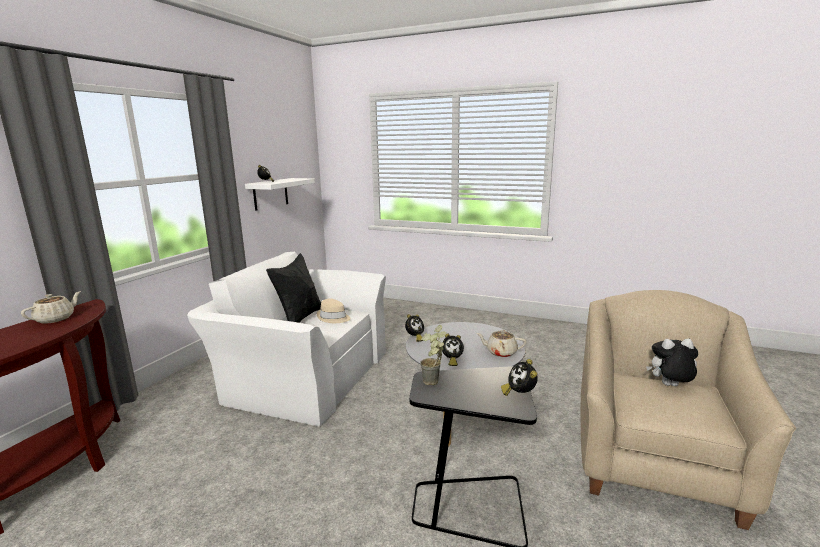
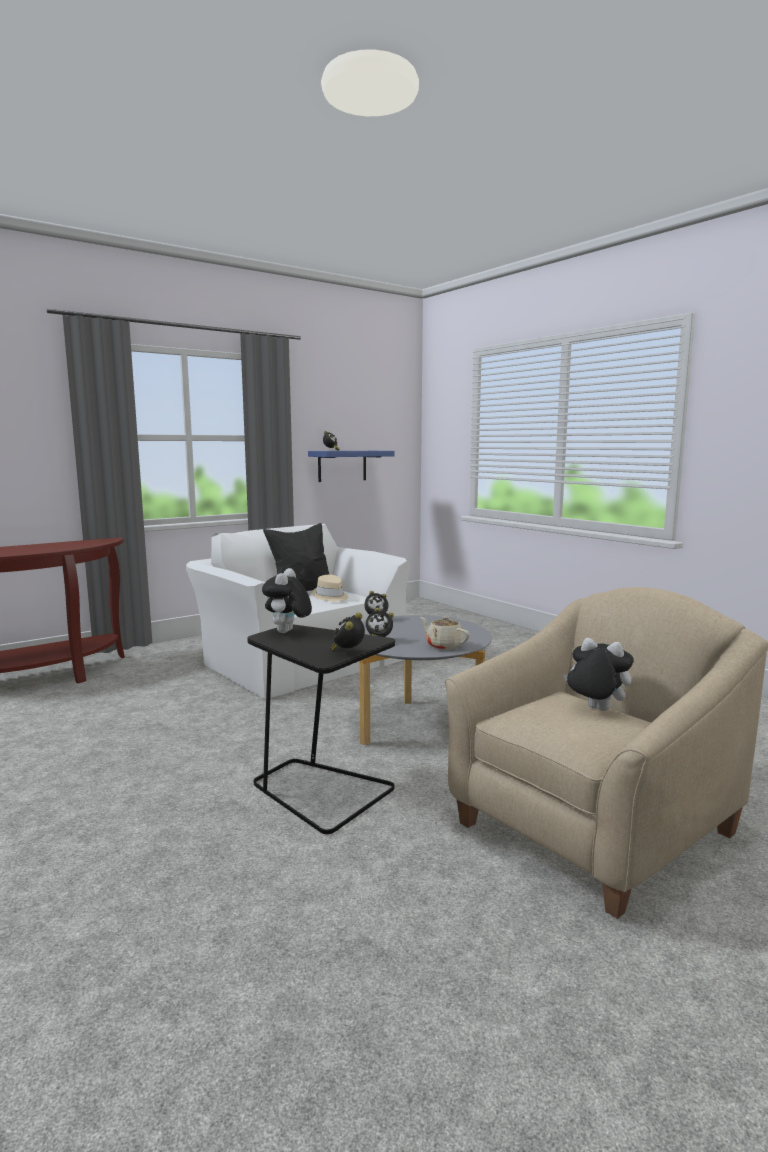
camera: 30 degrees right, 5 degrees down
beige teapot [21,291,81,324] -> none
white shelf [245,178,315,211] -> blue shelf [308,451,394,482]
potted plant [420,325,446,385] -> plush toy [262,568,312,633]

